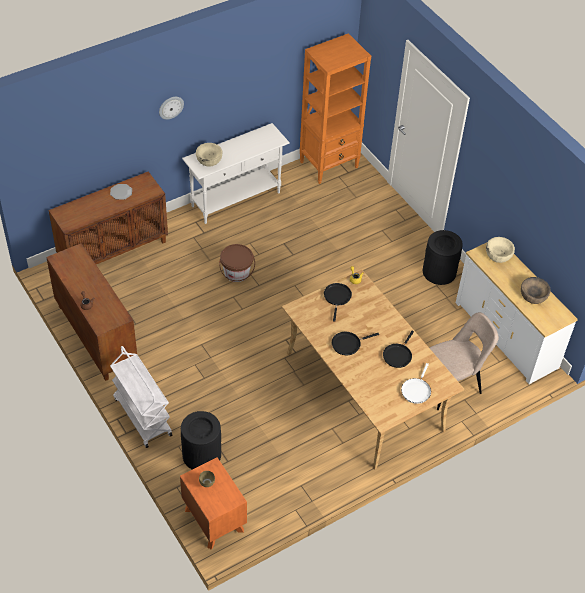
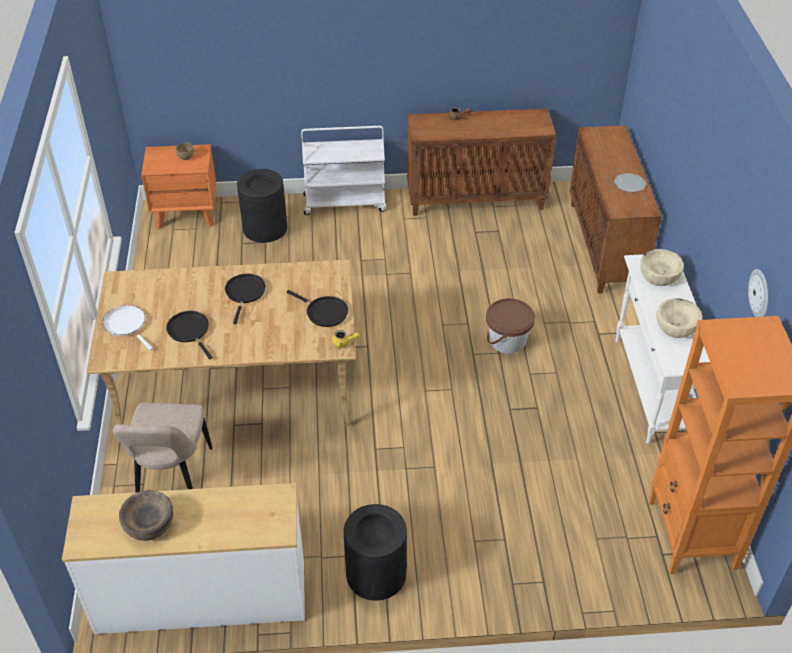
camera: 120 degrees right, 5 degrees down
wall clock [159,97,184,119] -> wall clock moved to [748,269,769,317]
beige bowl [486,237,515,263] -> beige bowl moved to [656,298,702,338]

